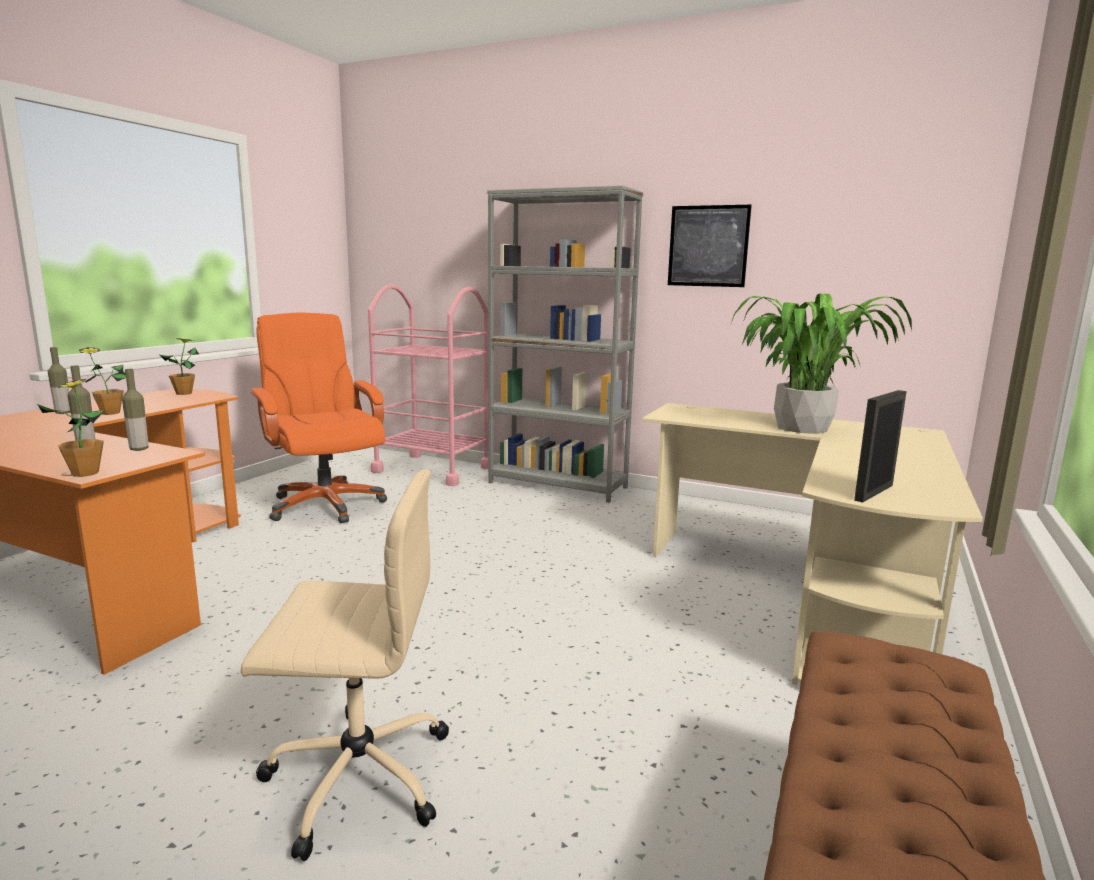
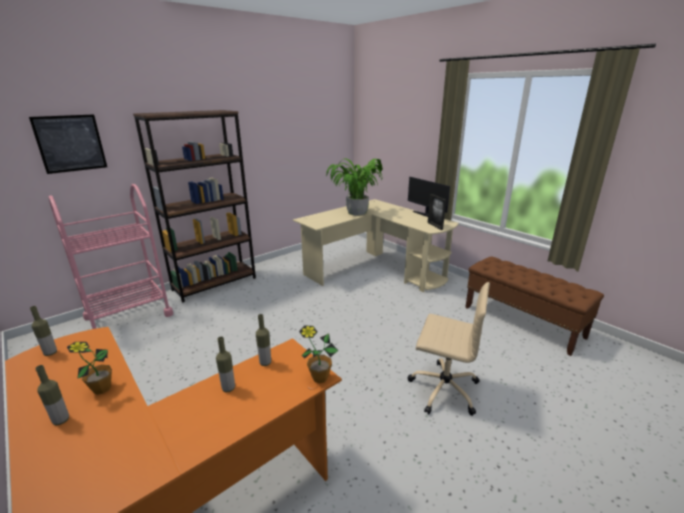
camera: 65 degrees left, 10 degrees up
potted plant [160,339,199,395] -> bottle [30,306,57,356]
beige office chair [241,469,449,861] -> beige office chair turned 90 degrees clockwise [408,282,490,416]
orange office chair [251,312,387,523] -> none
grey bookcase [487,185,643,503] -> brown bookcase [133,110,256,303]
picture [668,205,752,287] -> picture moved to [29,114,107,174]
none -> monitor [408,177,450,217]

